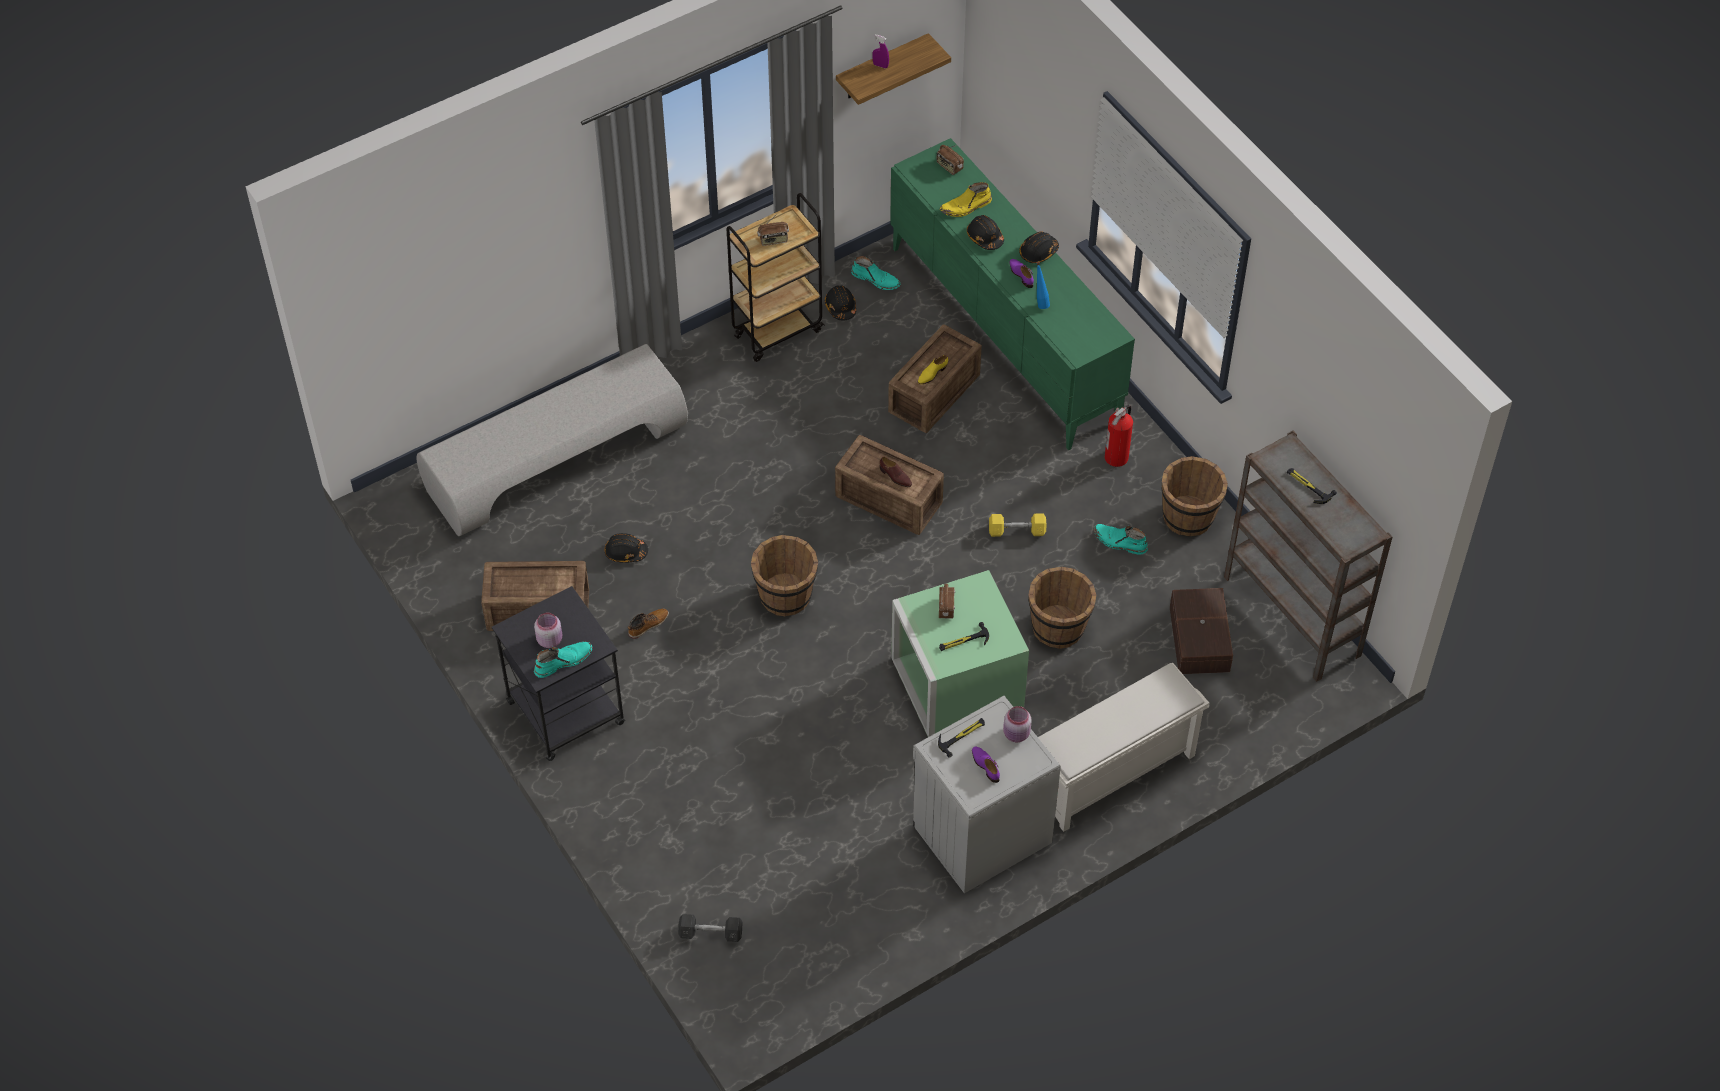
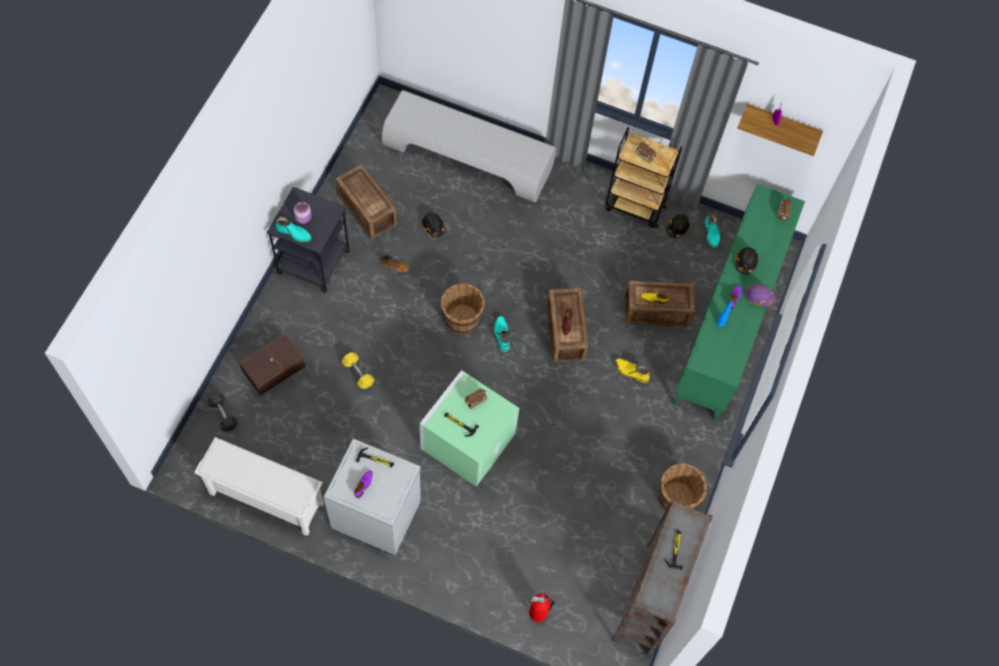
camera: 50 degrees right, 10 degrees up
yellow boot [940,182,992,217] -> yellow boot moved to [615,358,650,382]
yellow dumbbell [989,514,1046,537] -> yellow dumbbell moved to [342,352,375,389]
pink jar [1003,706,1032,742] -> none
black hard hat [1019,232,1059,263] -> purple hard hat [745,284,776,306]
brown bucket [1028,567,1096,649] -> none
white shoe rack [1038,662,1209,832] -> white shoe rack moved to [195,437,324,536]
turquoise boot [1093,524,1148,555] -> turquoise boot moved to [494,316,510,352]
fire extinguisher [1105,405,1133,467] -> fire extinguisher moved to [529,593,555,622]
brown storage box [1170,588,1233,674] -> brown storage box moved to [239,333,306,395]

